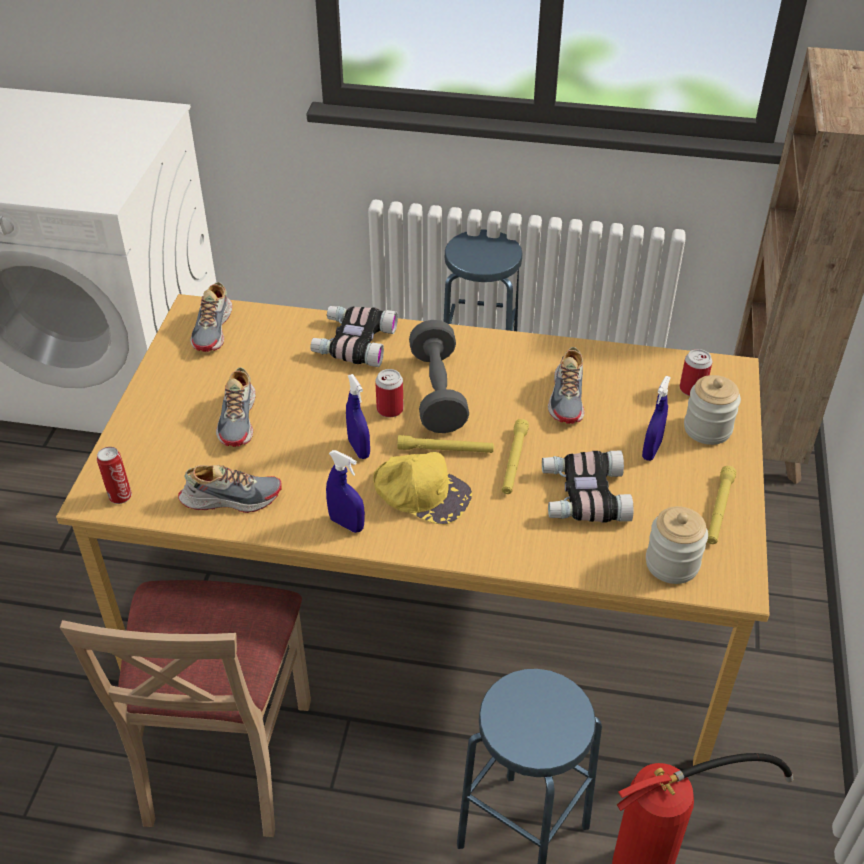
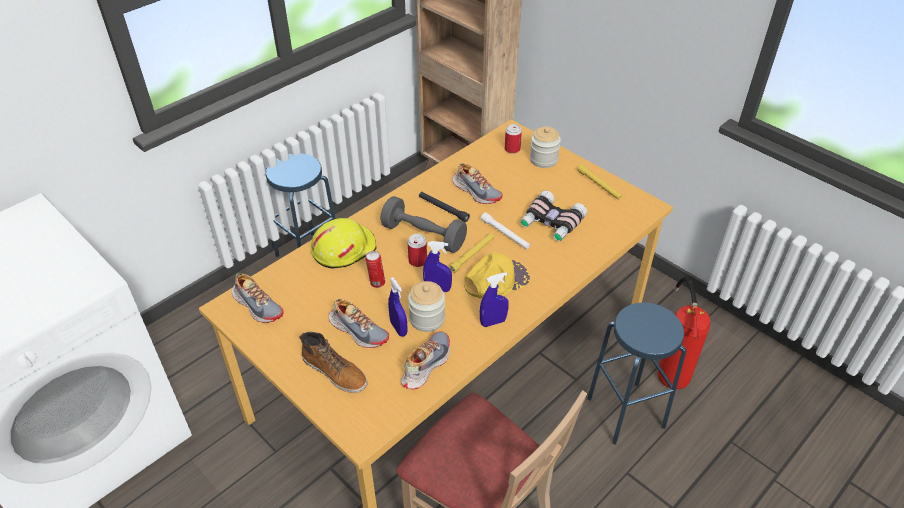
camera: 55 degrees left, 0 degrees up
can [97,447,132,504] -> can moved to [365,251,385,288]
binoculars [310,306,398,367] -> yellow hard hat [311,218,377,269]
yellow flashlight [502,419,529,494] -> white flashlight [481,212,530,249]
blue spray bottle [642,376,671,461] -> blue spray bottle moved to [388,277,408,337]
jar [646,506,708,584] -> jar moved to [408,281,445,332]
none -> boot [299,332,368,393]
none -> black flashlight [419,192,470,222]

